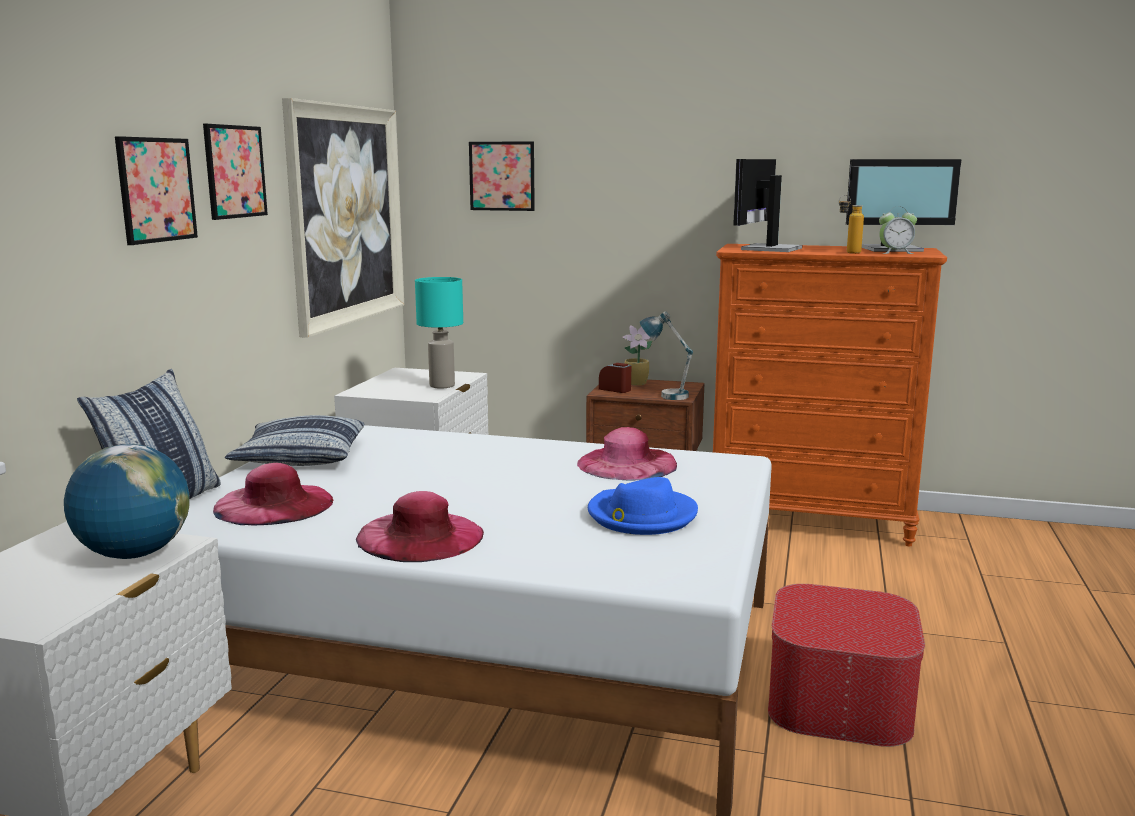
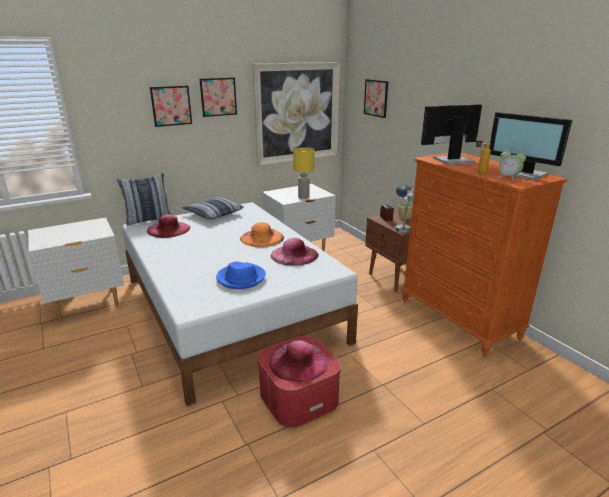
camera: 45 degrees right, 10 degrees up
globe [64,444,190,559] -> none
pink hat [356,491,484,562] -> pink hat moved to [270,340,328,382]
turquoise table lamp [415,277,463,388] -> yellow table lamp [293,147,315,199]
none -> orange hat [240,222,284,247]

